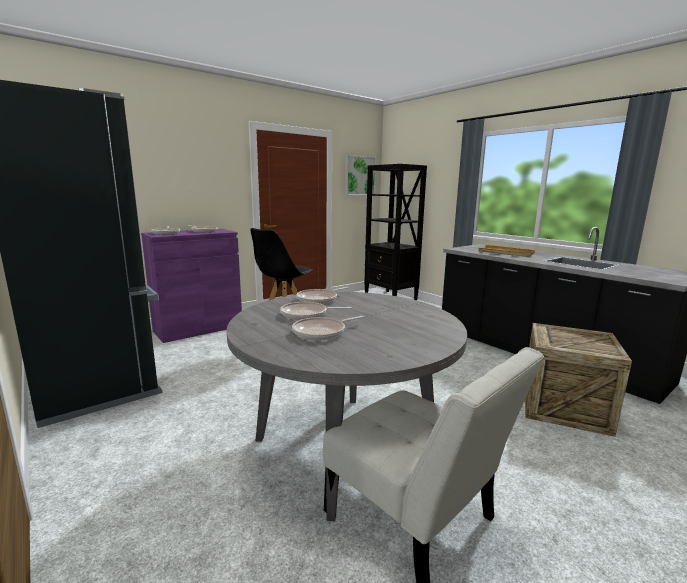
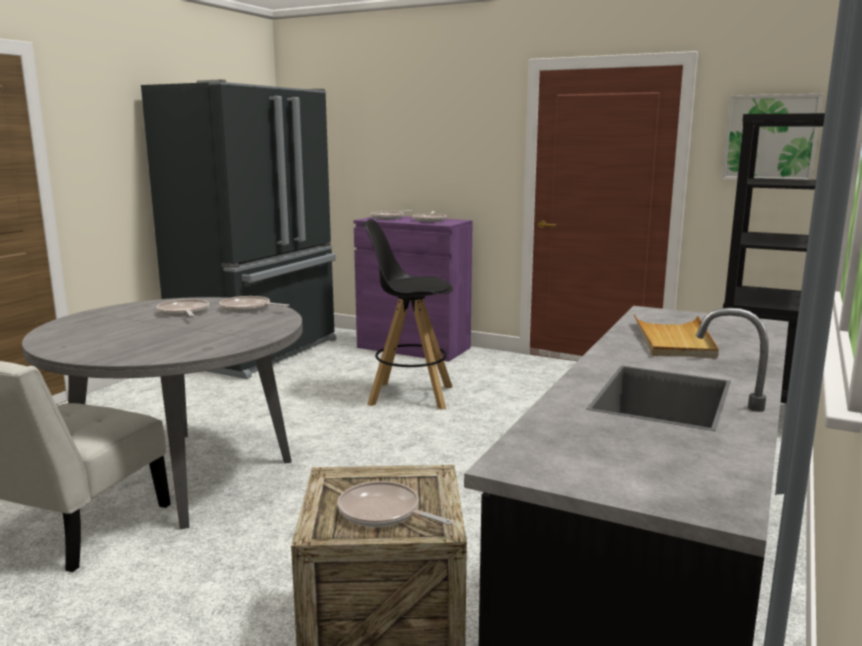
camera: 65 degrees right, 0 degrees up
frying pan [292,316,364,341] -> frying pan moved to [338,481,453,528]

